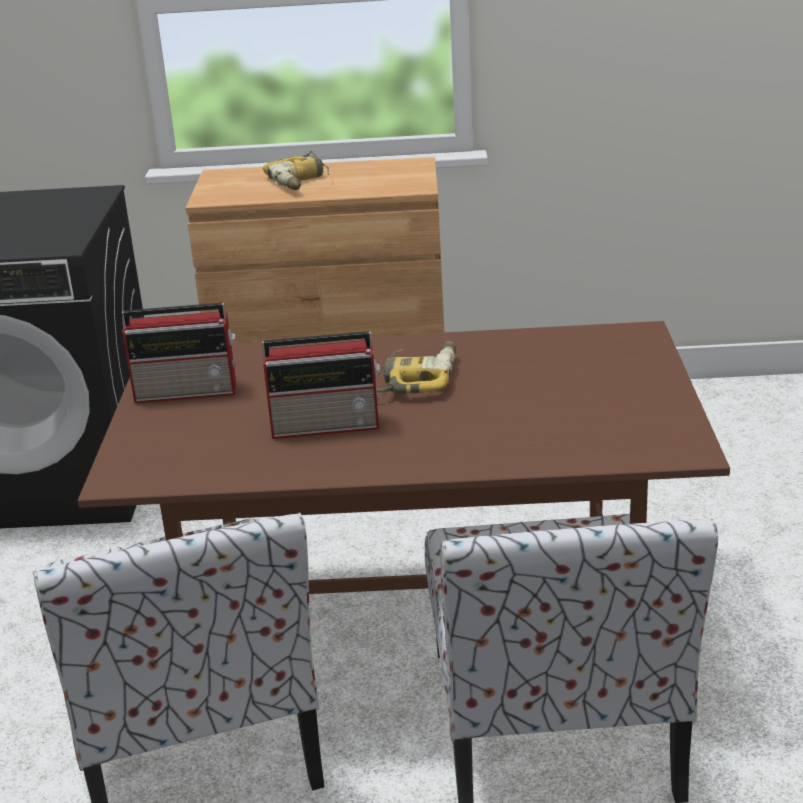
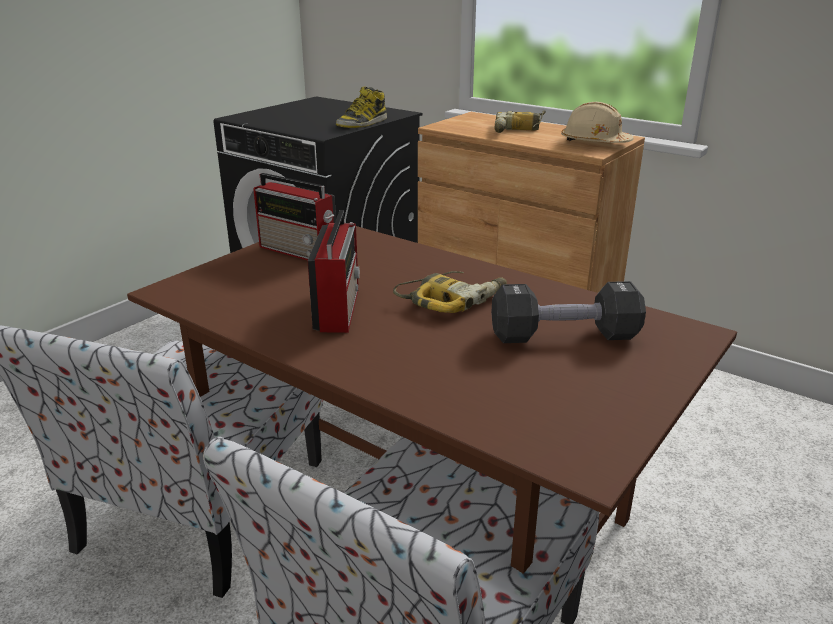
camera: 35 degrees right, 0 degrees up
radio [262,331,380,439] -> radio turned 120 degrees counterclockwise [308,210,360,333]
none -> boot [336,86,387,128]
none -> black dumbbell [491,281,646,343]
none -> beige hard hat [561,102,634,143]

